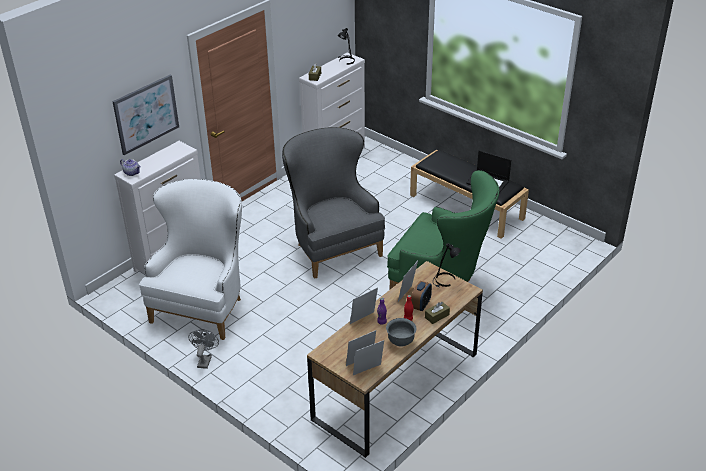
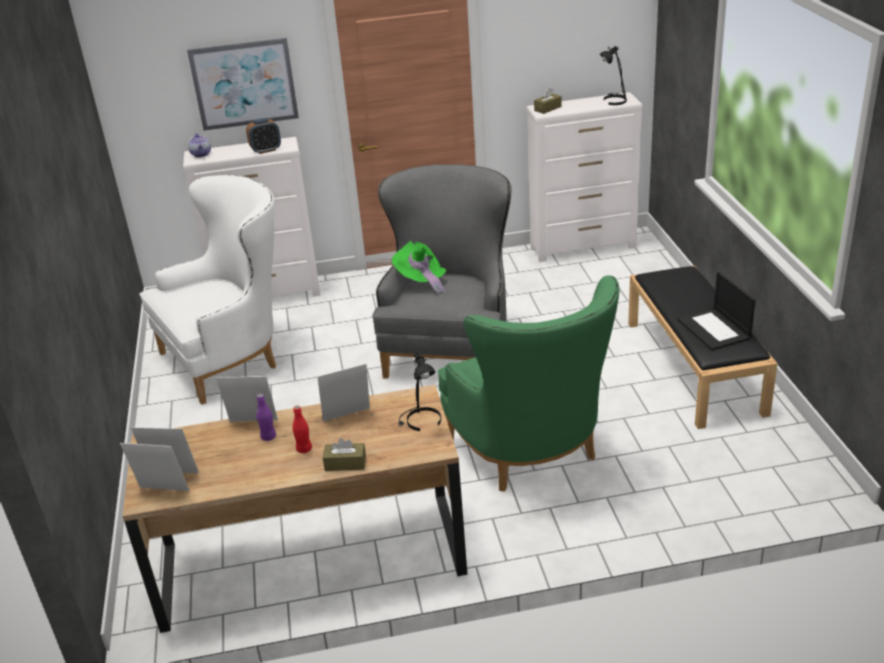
camera: 40 degrees right, 5 degrees down
grey fan [188,329,219,369] -> none
grey bowl [386,318,416,347] -> none
alarm clock [411,281,432,311] -> alarm clock moved to [246,118,281,154]
none -> green hat [392,241,446,296]

